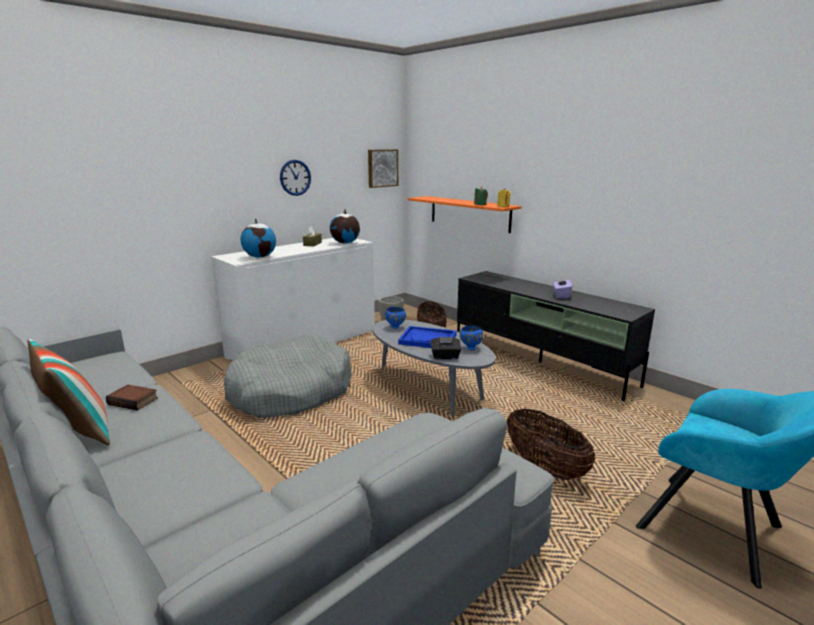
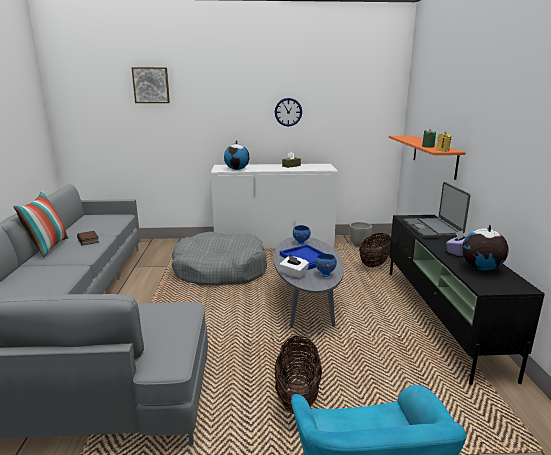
camera: 40 degrees right, 0 degrees up
globe [330,209,360,244] -> globe moved to [462,225,509,270]
picture [368,149,398,188] -> picture moved to [131,67,170,103]
black tissue box [430,337,461,359] -> white tissue box [280,255,309,279]
none -> laptop [404,182,471,238]

